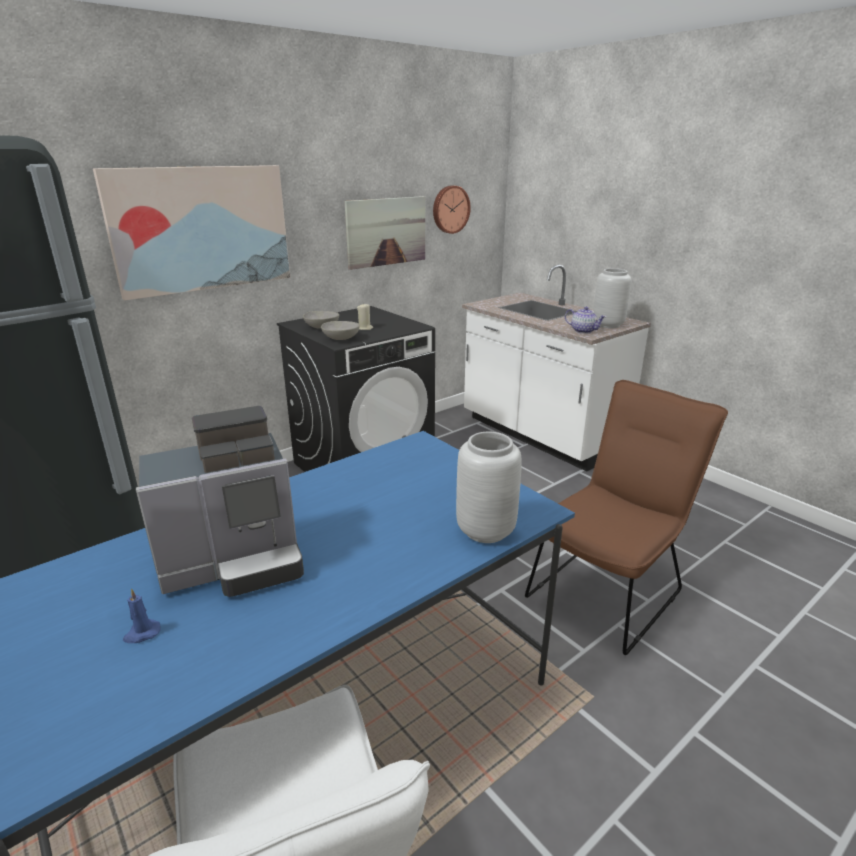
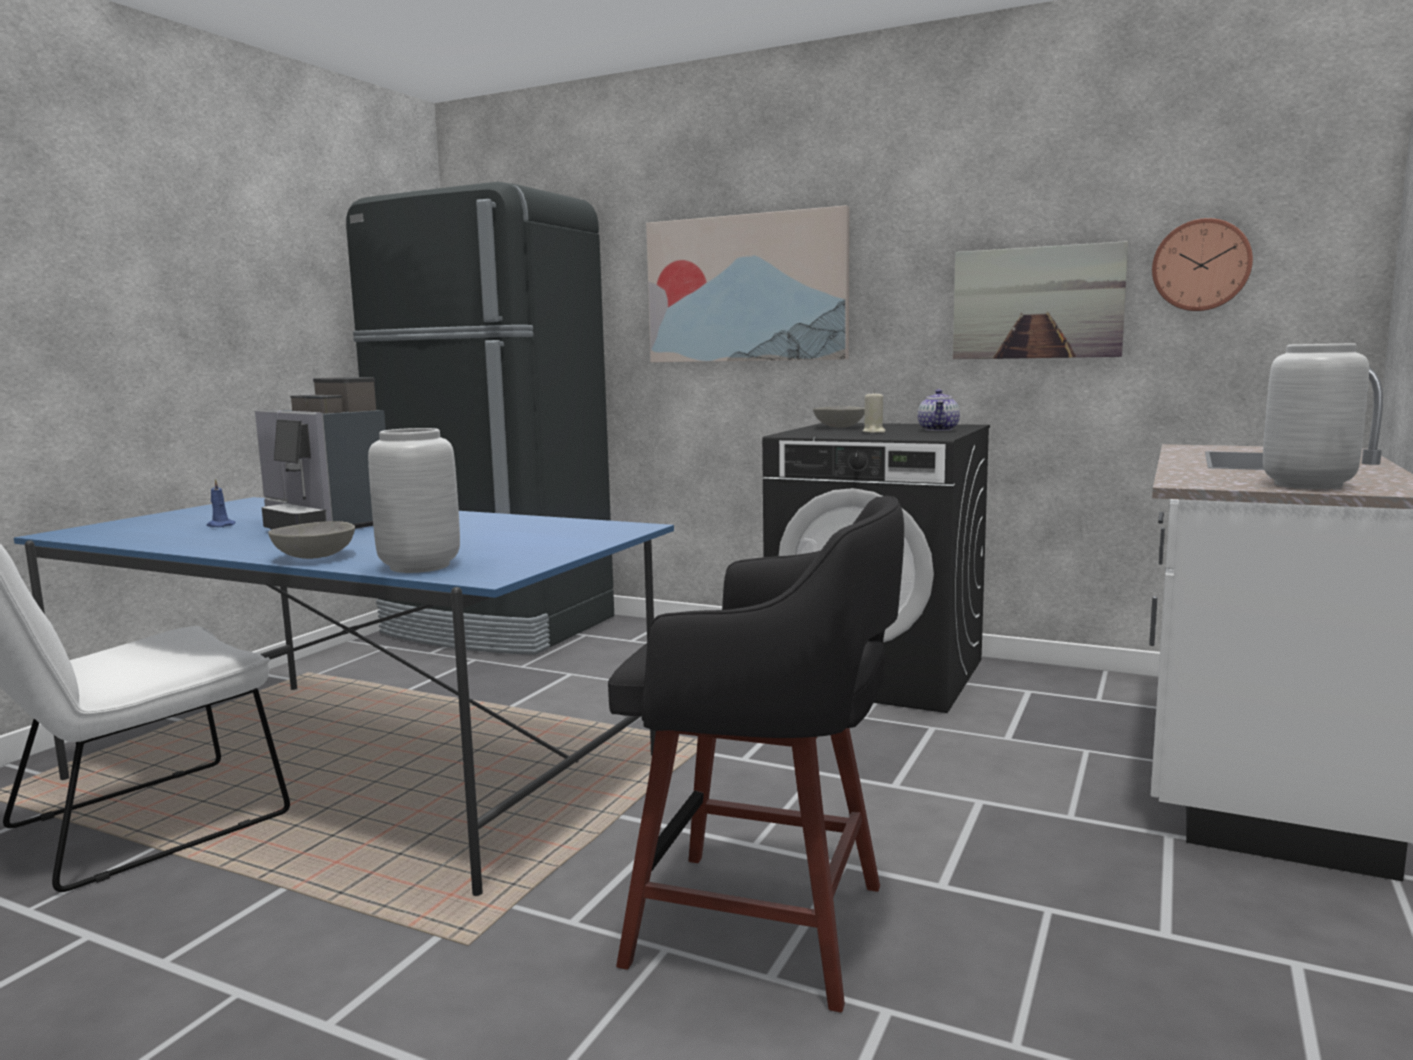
camera: 65 degrees right, 15 degrees down
grey bowl [321,321,360,340] -> grey bowl moved to [268,521,355,559]
brown chair [525,380,728,655] -> black stool [608,496,904,1013]
teapot [565,307,606,334] -> teapot moved to [918,389,960,431]

